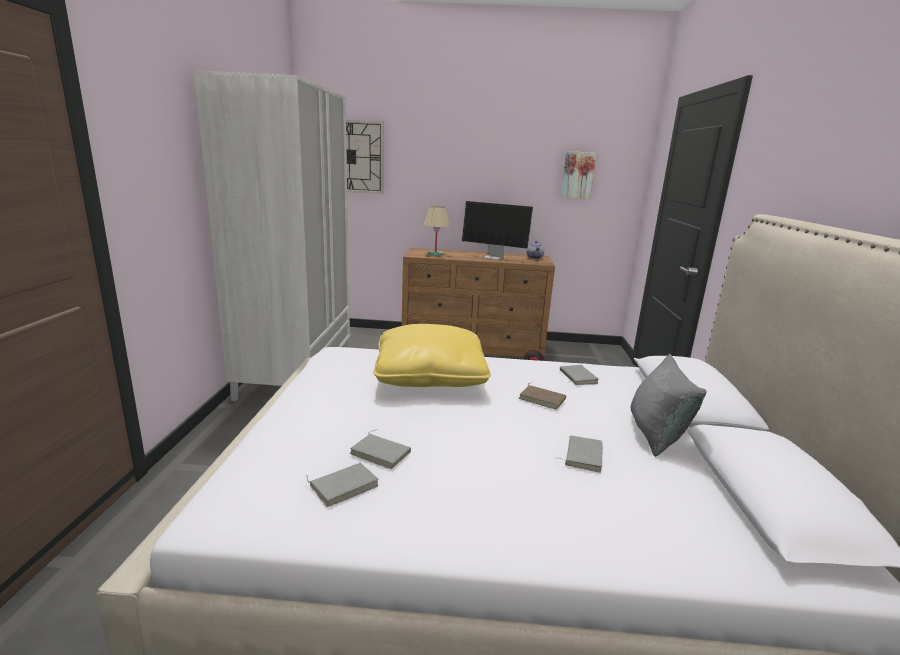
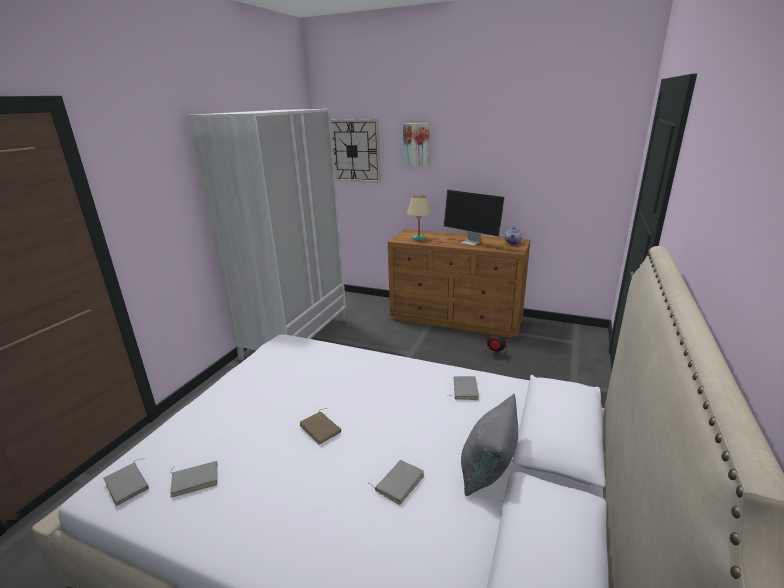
camera: 20 degrees right, 5 degrees up
grey book [350,430,411,469] -> grey book moved to [103,458,149,506]
yellow pillow [373,324,491,387] -> none
brown book [519,383,566,410] -> brown book moved to [300,408,341,444]
picture [561,151,596,199] -> picture moved to [403,123,430,166]

